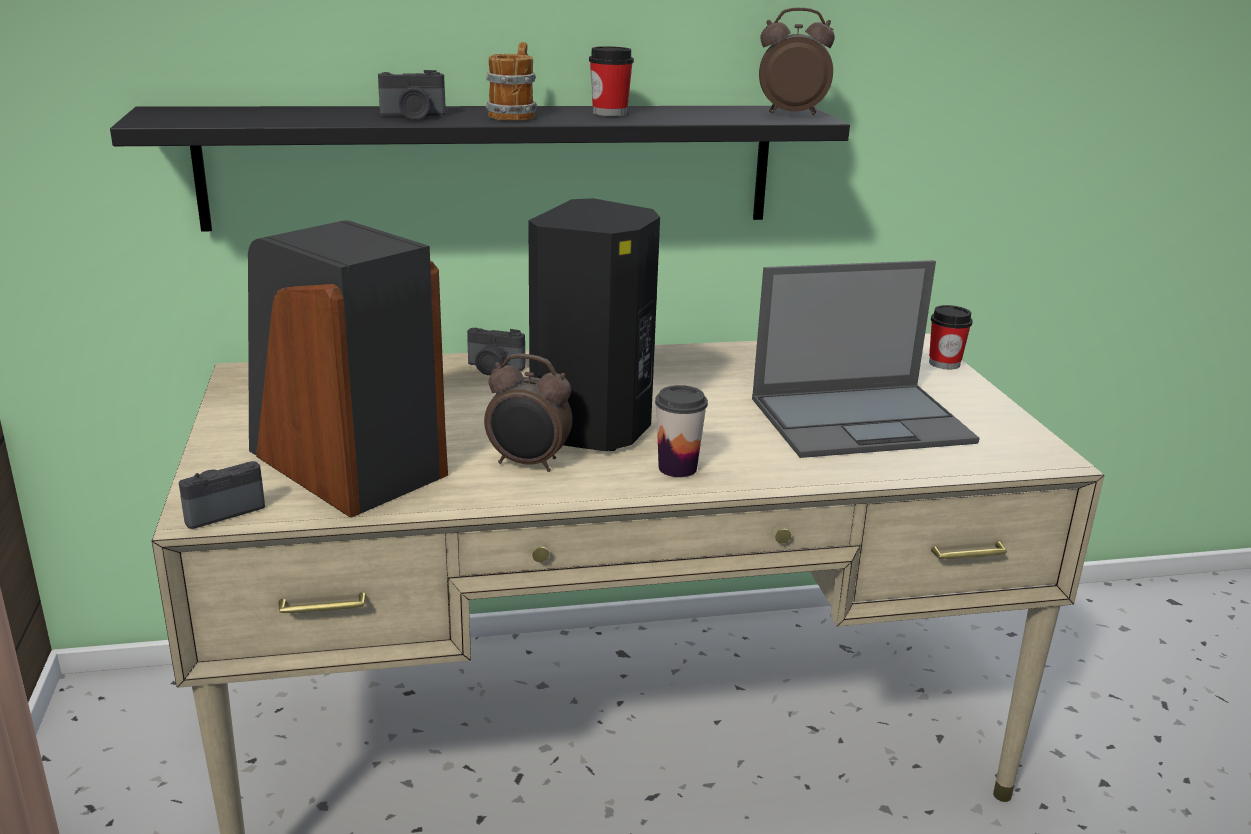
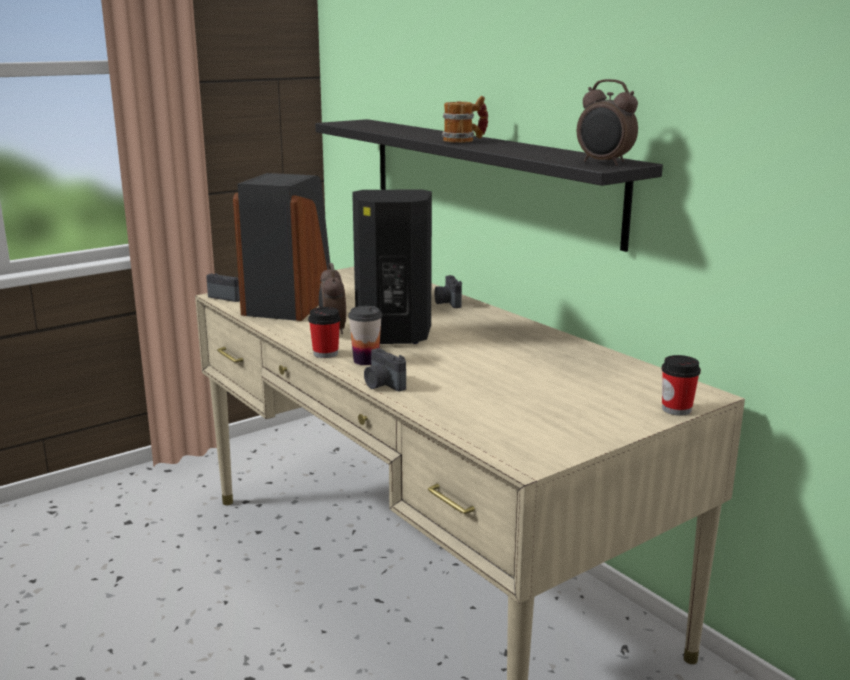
camera: 65 degrees right, 5 degrees down
camera [378,70,446,120] -> camera moved to [364,348,406,391]
cup [589,46,634,116] -> cup moved to [308,307,341,358]
laptop [752,260,979,458] -> none
alarm clock [759,8,835,115] -> alarm clock turned 150 degrees clockwise [577,79,638,166]

